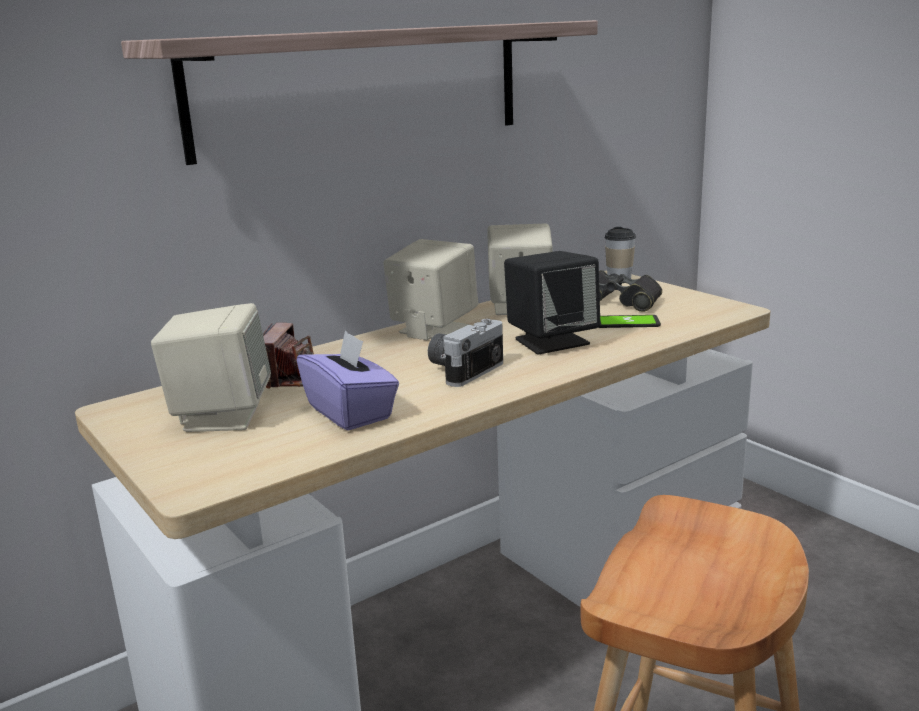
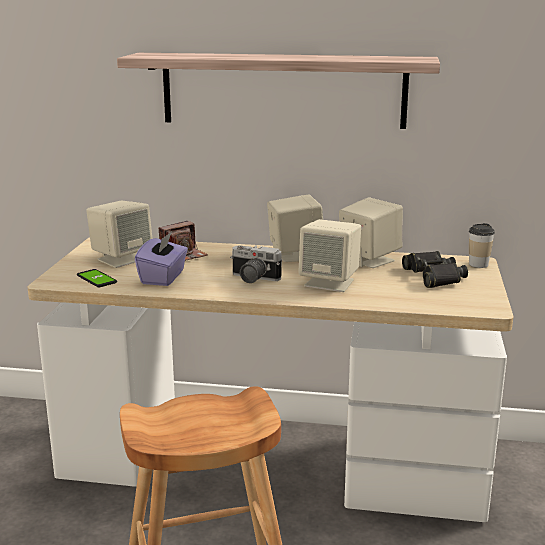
camera: 45 degrees right, 0 degrees up
camera [428,318,503,387] -> camera turned 150 degrees counterclockwise [230,245,282,283]
black speaker [504,251,600,355] -> beige speaker [298,219,361,292]
phone [598,315,661,328] -> phone moved to [77,269,117,287]

